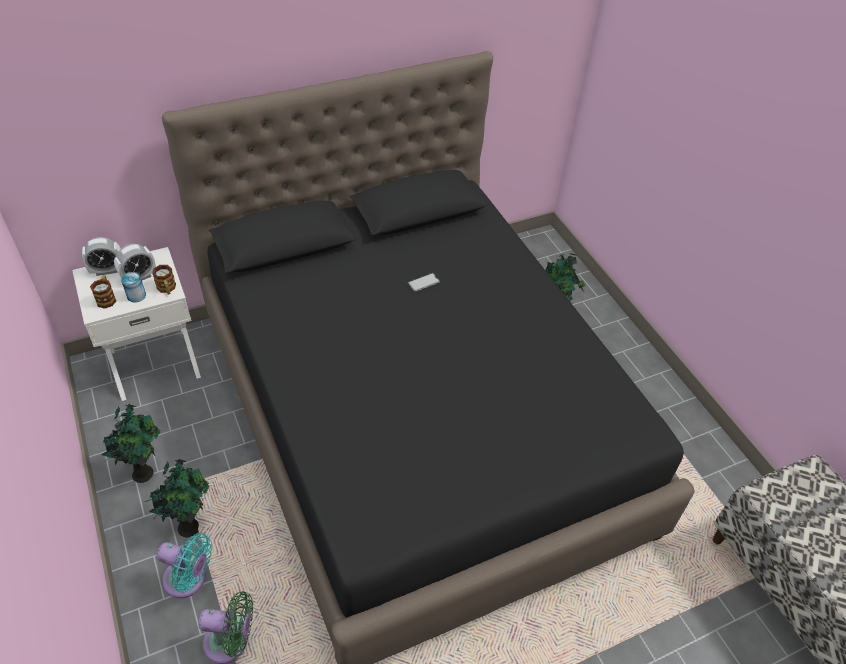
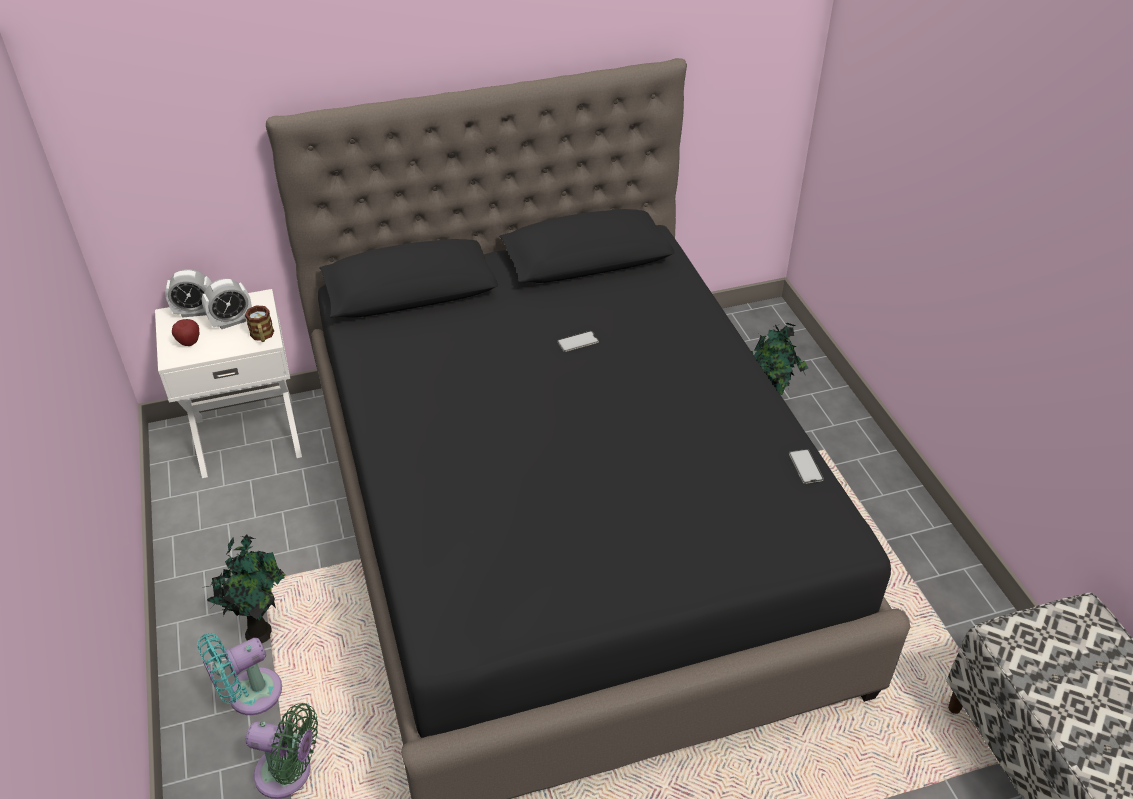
camera: 10 degrees right, 5 degrees down
mug [90,275,116,309] -> apple [172,319,199,346]
potted plant [102,404,161,483] -> none
can [121,272,146,302] -> none
turquoise fan [156,534,212,598] -> turquoise fan turned 120 degrees clockwise [197,633,282,715]
none -> phone [789,449,824,484]

